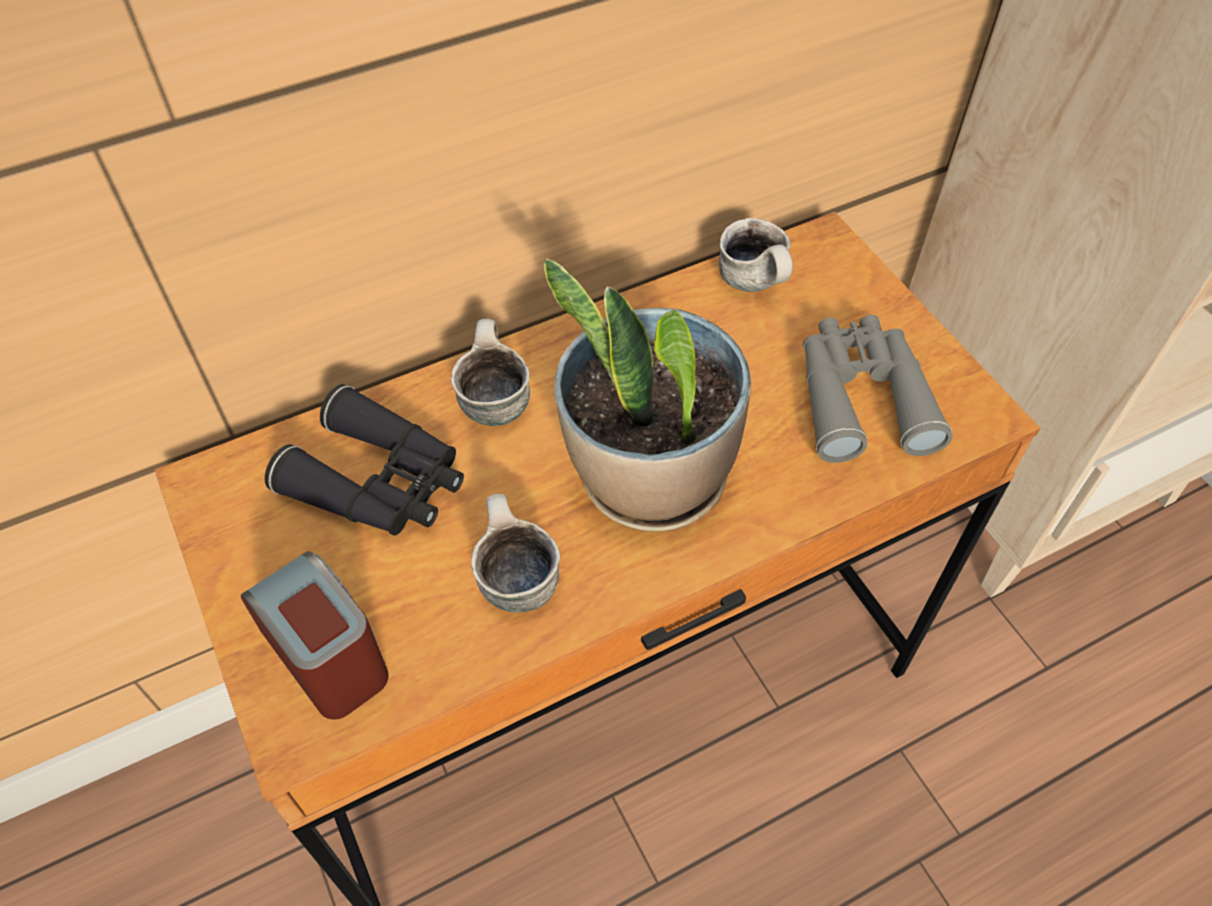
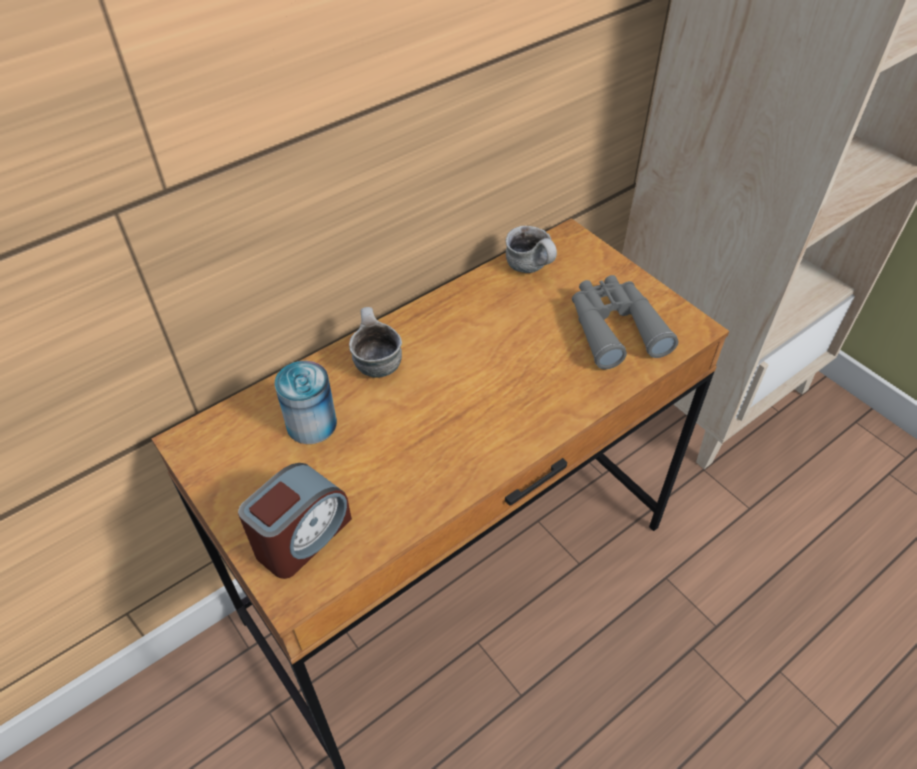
camera: 10 degrees left, 5 degrees down
alarm clock [241,551,389,720] -> alarm clock turned 90 degrees clockwise [238,463,352,579]
black binoculars [265,384,464,536] -> can [274,361,337,444]
mug [471,494,560,613] -> none
potted plant [544,258,751,532] -> none

